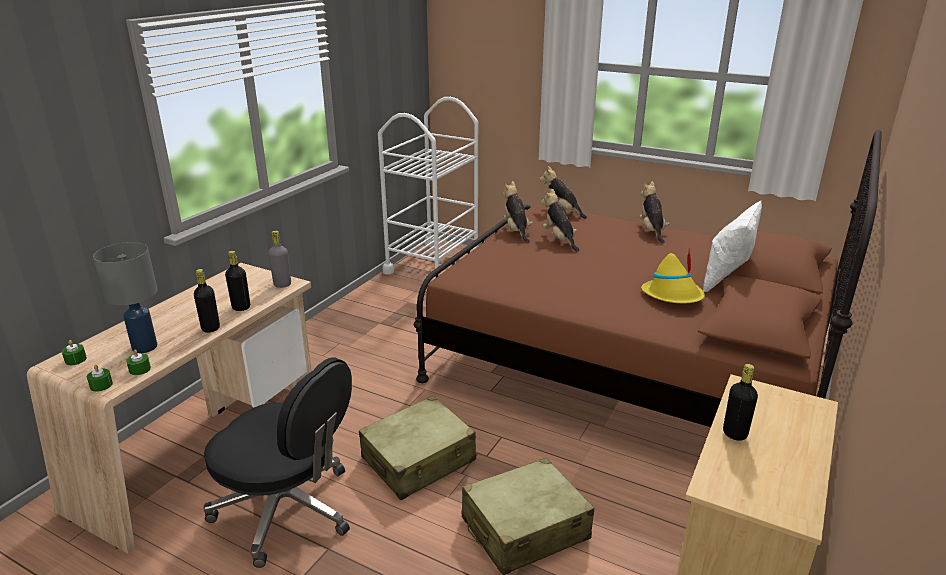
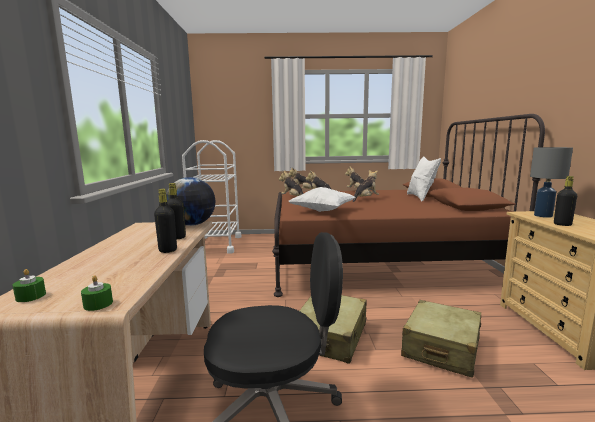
camera: 30 degrees left, 15 degrees down
grey table lamp [93,242,158,353] -> grey table lamp moved to [530,147,573,218]
green candle [126,349,151,375] -> none
grey bottle [268,231,291,288] -> globe [166,177,215,226]
yellow hat [641,248,705,303] -> none
none -> white pillow [288,187,355,212]
none -> plush toy [353,170,379,202]

